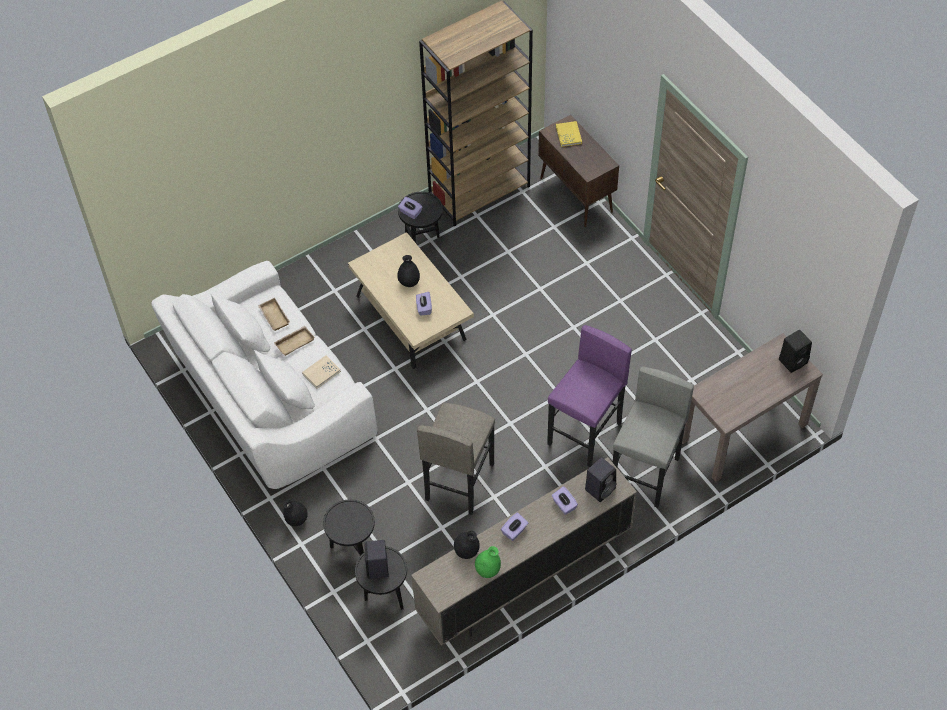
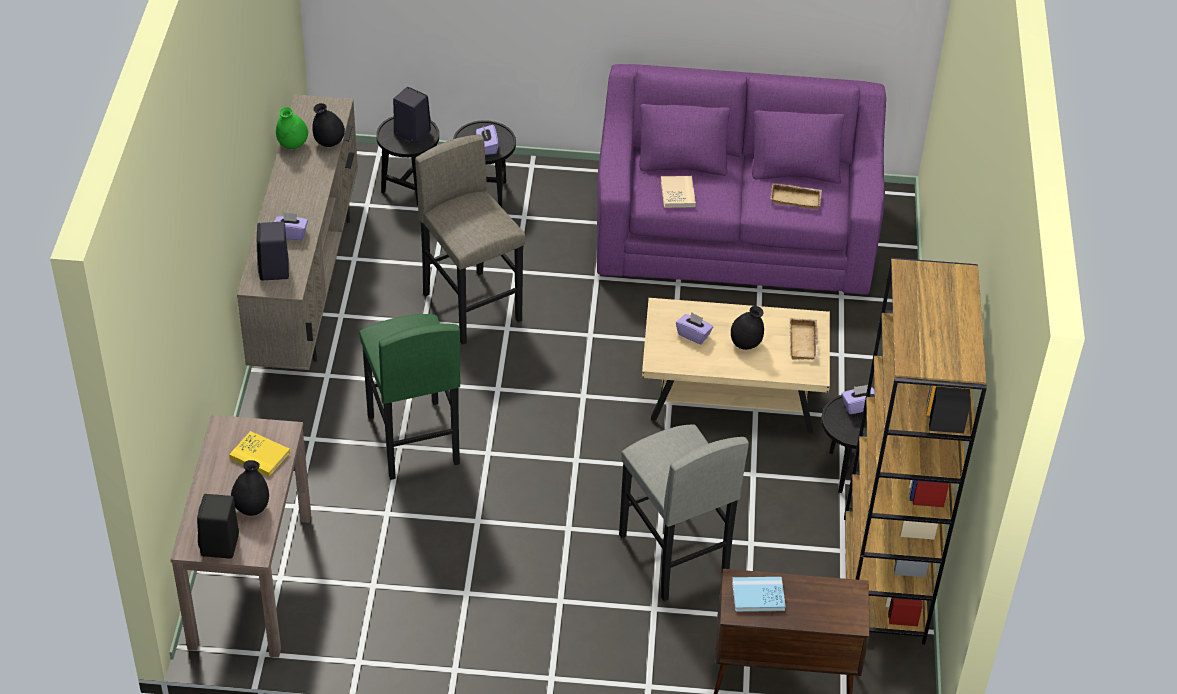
camera: 125 degrees right, 10 degrees down
white sofa [151,261,377,489] -> purple sofa [597,64,886,295]
beige tray [274,326,315,356] -> beige tray moved to [790,318,818,360]
black vase [283,499,308,526] -> black vase moved to [231,460,269,516]
purple tissue box [501,512,528,541] -> purple tissue box moved to [476,125,498,155]
purple stool [547,325,632,467] -> green stool [359,314,460,480]
yellow book [556,121,582,147] -> yellow book moved to [229,431,290,477]
grey stool [613,366,694,508] -> grey stool moved to [619,425,749,601]
none -> blue book [732,577,786,612]

